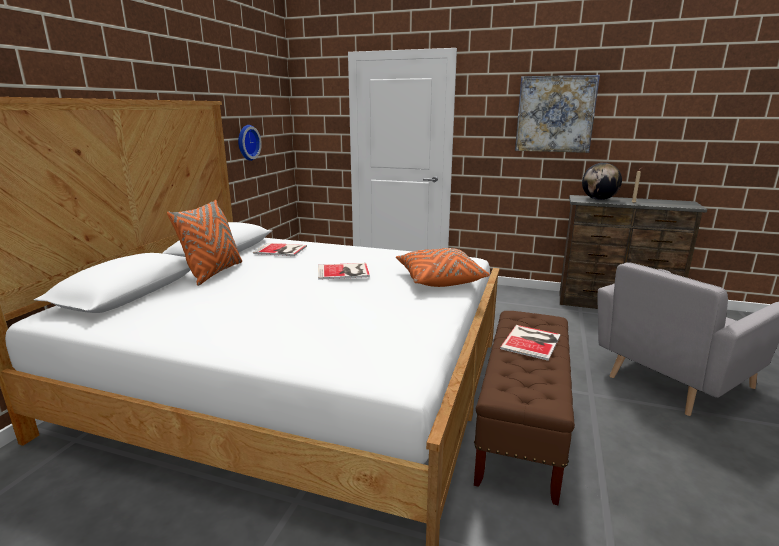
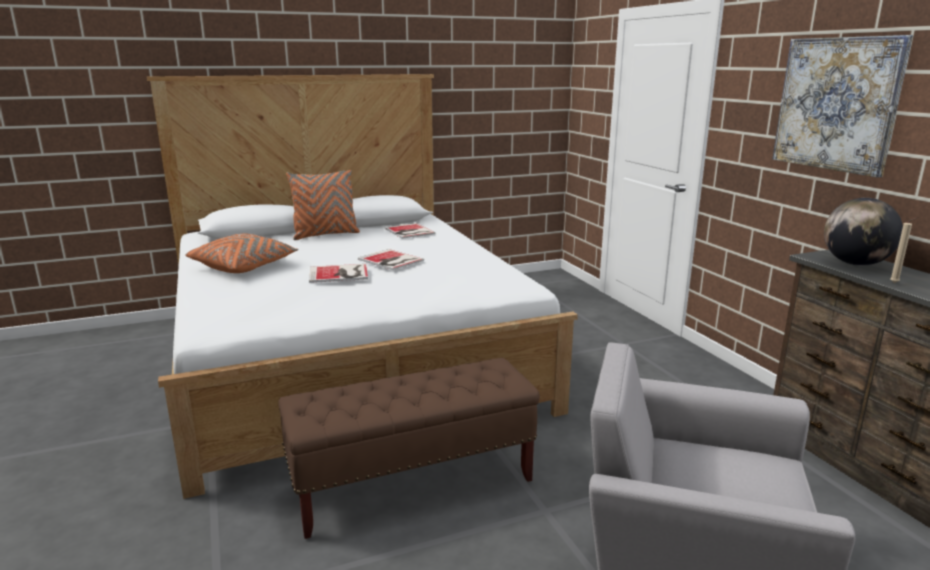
camera: 50 degrees right, 0 degrees up
wall clock [238,125,262,161] -> none
orange pillow [396,248,490,287] -> orange pillow moved to [185,233,298,273]
book [500,325,561,361] -> book moved to [309,264,368,283]

